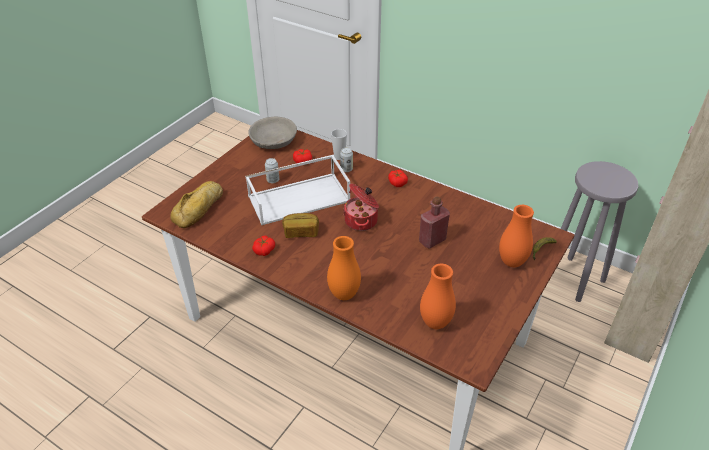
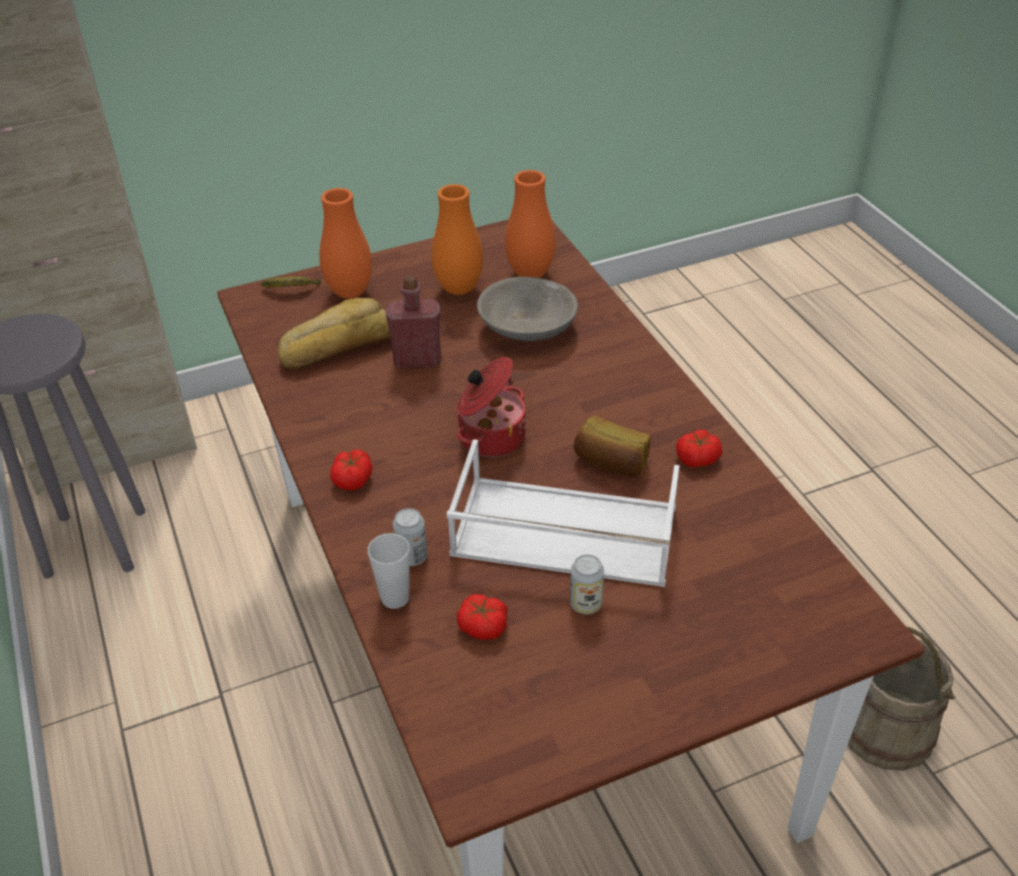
camera: 145 degrees left, 0 degrees up
bread [170,181,223,228] -> bread moved to [278,298,391,370]
grey bowl [248,116,297,149] -> grey bowl moved to [477,277,578,341]
orange vase [327,236,361,300] -> orange vase moved to [431,184,483,295]
none -> beige bucket [848,627,956,771]

